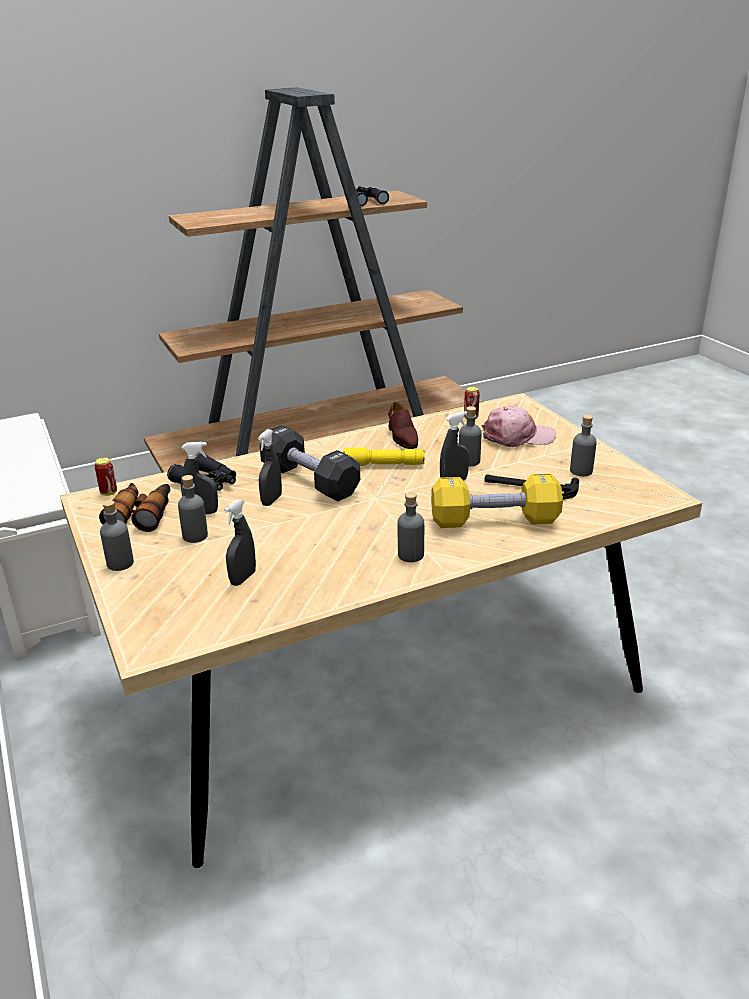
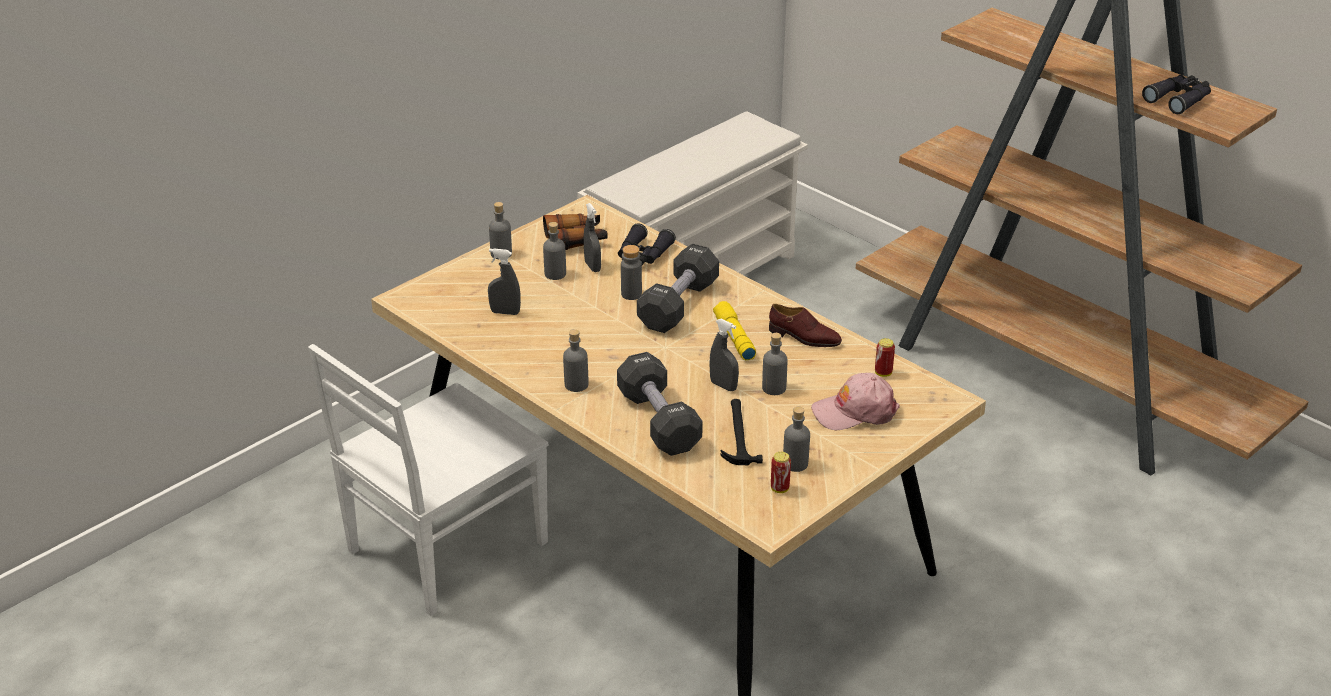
camera: 70 degrees right, 5 degrees up
can [94,458,117,496] -> can moved to [771,452,791,493]
grey spray bottle [258,429,282,506] -> grey bottle [621,245,642,300]
brown shoe [388,401,418,449] -> brown shoe turned 120 degrees counterclockwise [769,304,842,347]
yellow dumbbell [431,473,563,528] -> black dumbbell [617,352,703,456]
pink cap [482,406,556,447] -> pink cap turned 105 degrees clockwise [811,373,900,430]
none -> white chair [308,344,548,616]

